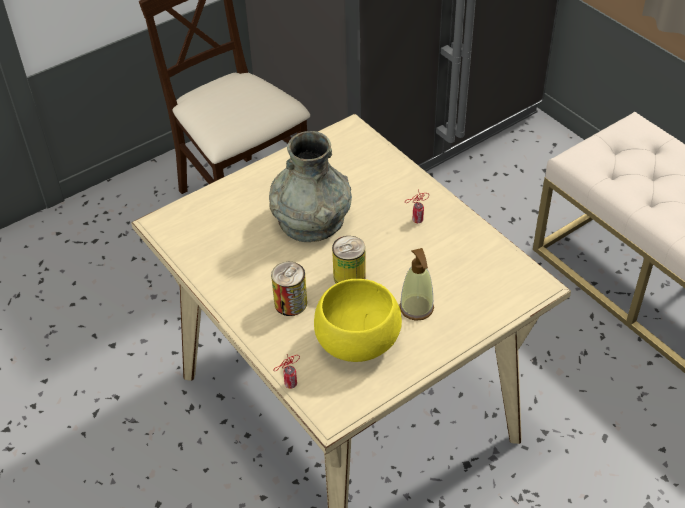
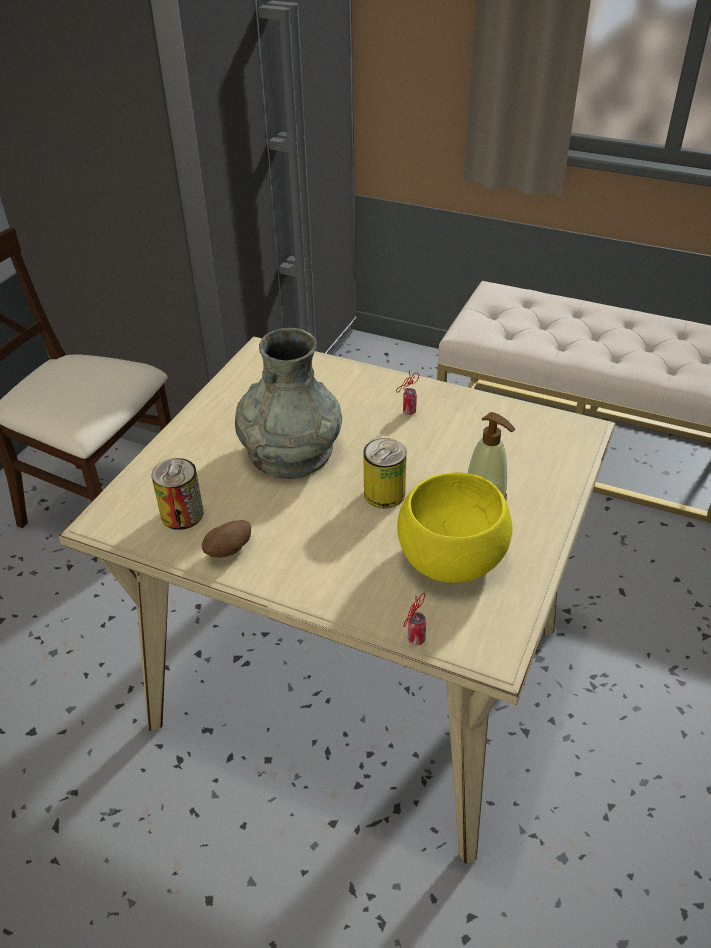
camera: 30 degrees left, 5 degrees down
can [271,262,307,316] -> can moved to [152,458,204,530]
none -> potato [202,520,251,558]

